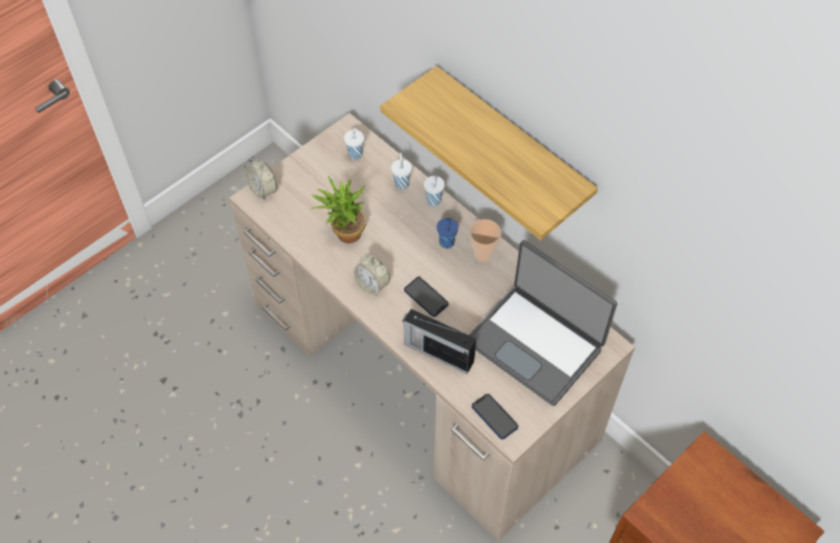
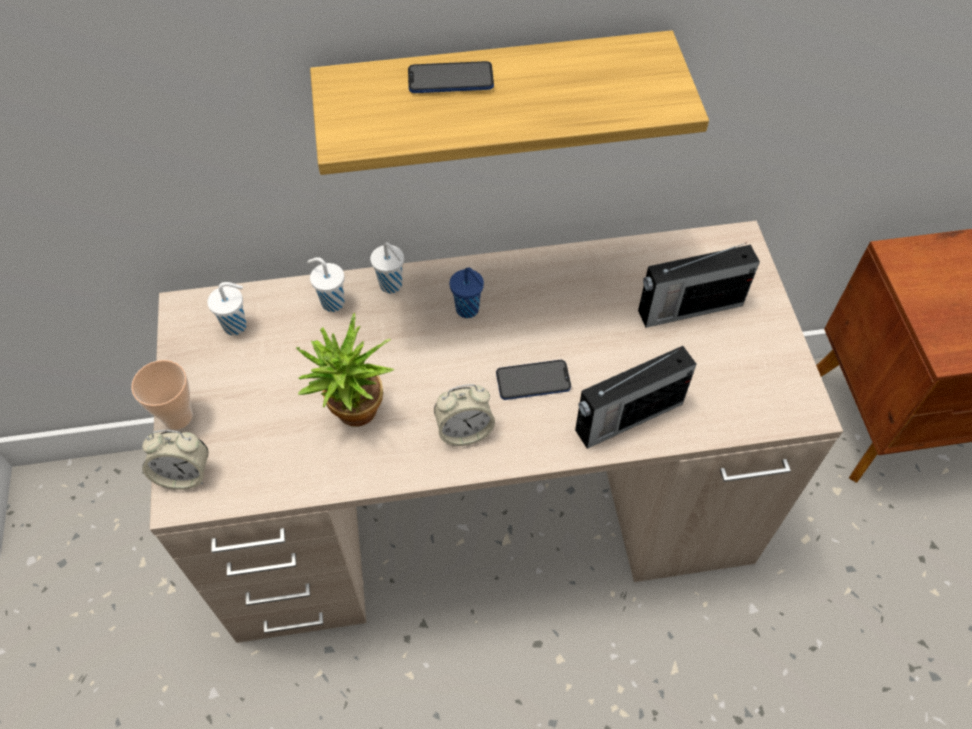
camera: 55 degrees left, 0 degrees up
laptop [469,240,617,406] -> radio [638,242,760,328]
cup [470,219,501,262] -> cup moved to [131,360,193,430]
phone [472,394,518,440] -> phone moved to [408,61,494,93]

